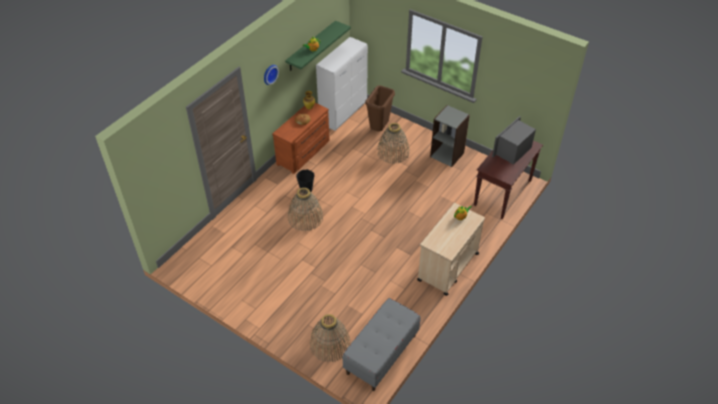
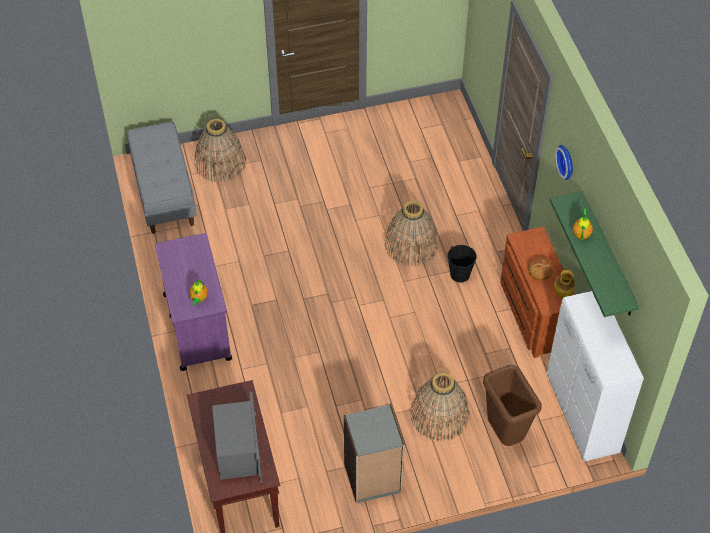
camera: 130 degrees right, 5 degrees up
beige cart [417,203,485,296] -> purple cart [155,233,232,371]

